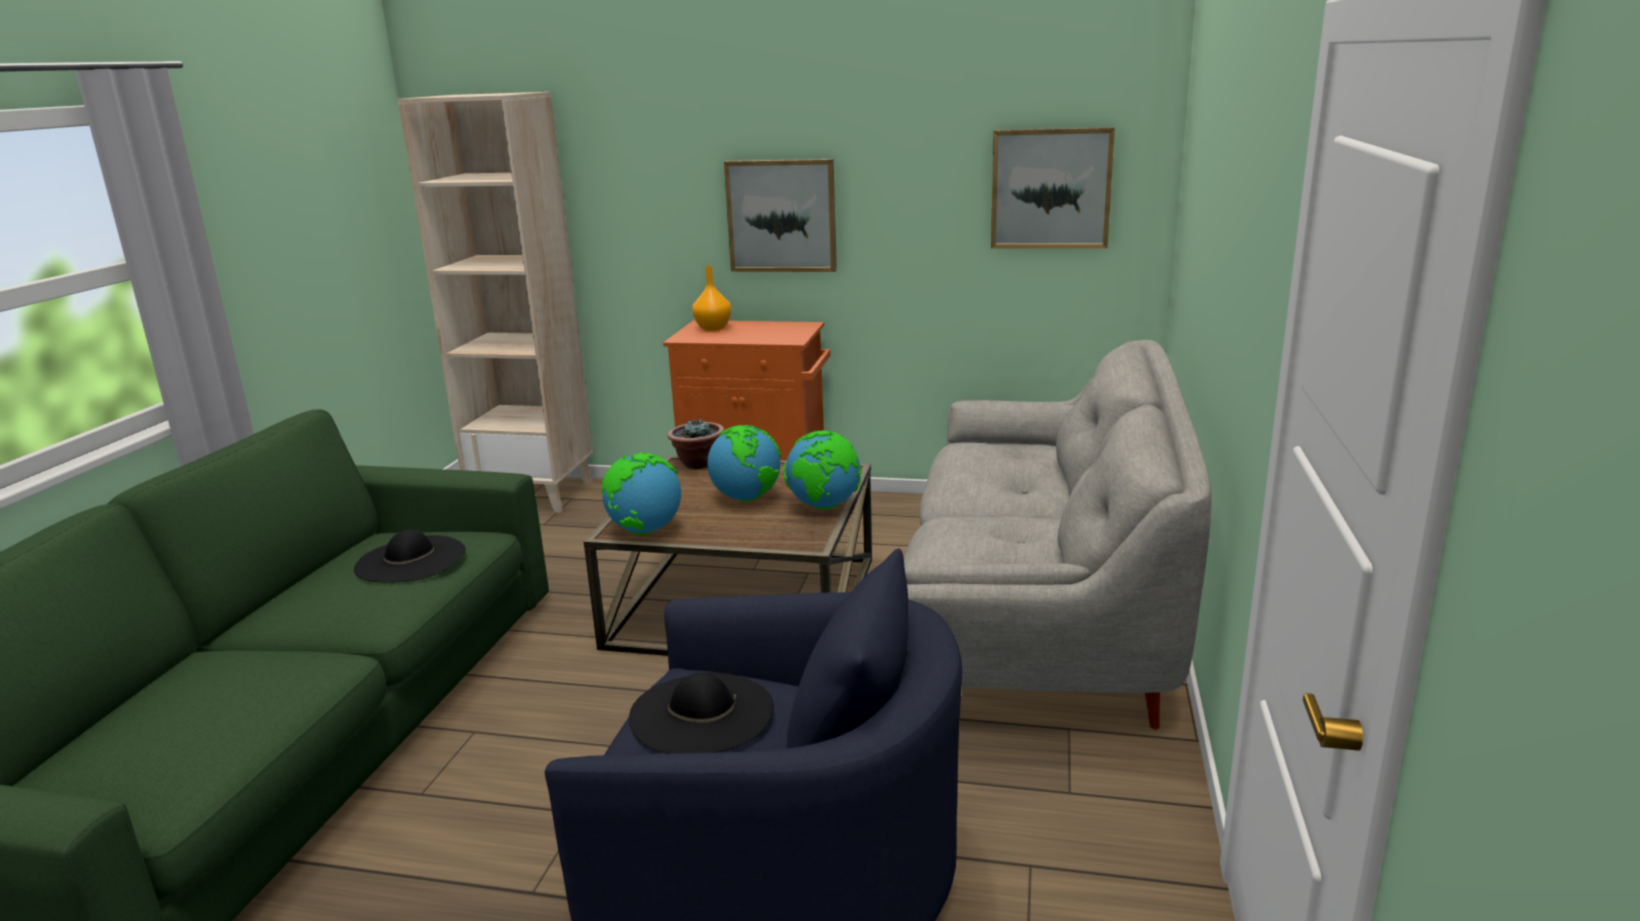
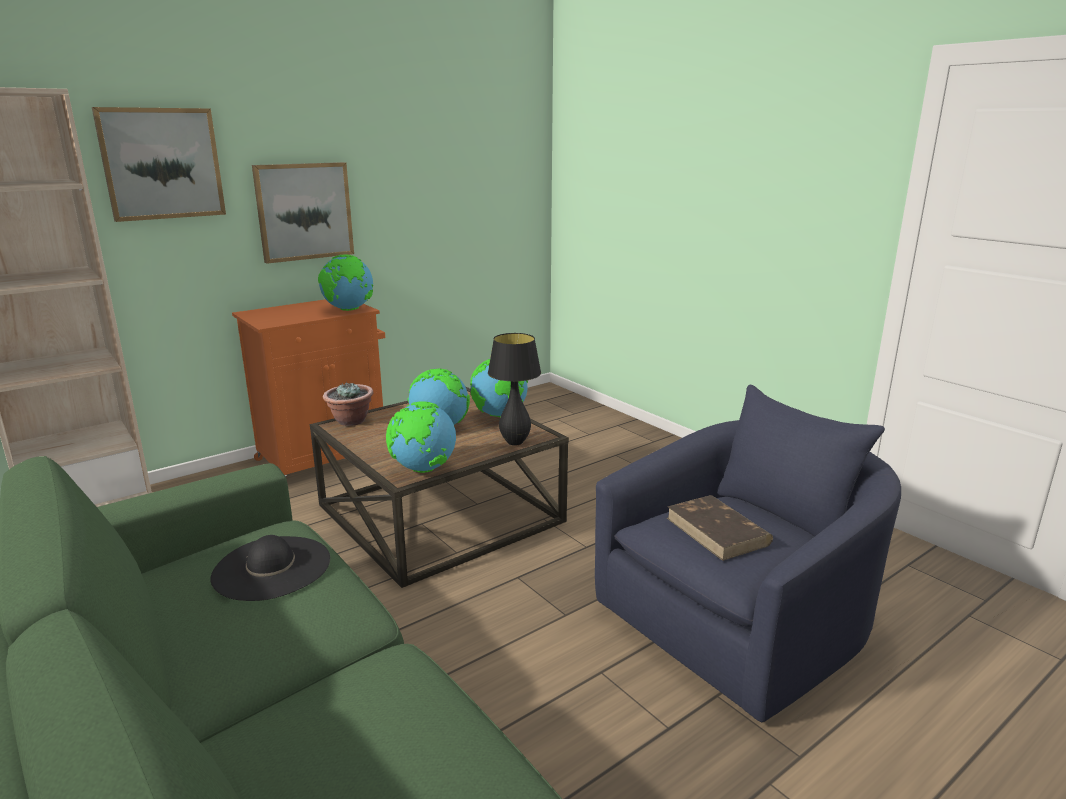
camera: 50 degrees left, 0 degrees up
black hat [629,673,774,753] -> brown book [667,495,773,561]
orange vase [692,265,731,331] -> none
grey sofa [904,340,1212,729] -> none
picture [991,127,1115,249] -> picture moved to [92,107,226,222]
none -> globe [318,255,374,311]
none -> black table lamp [488,333,541,446]

